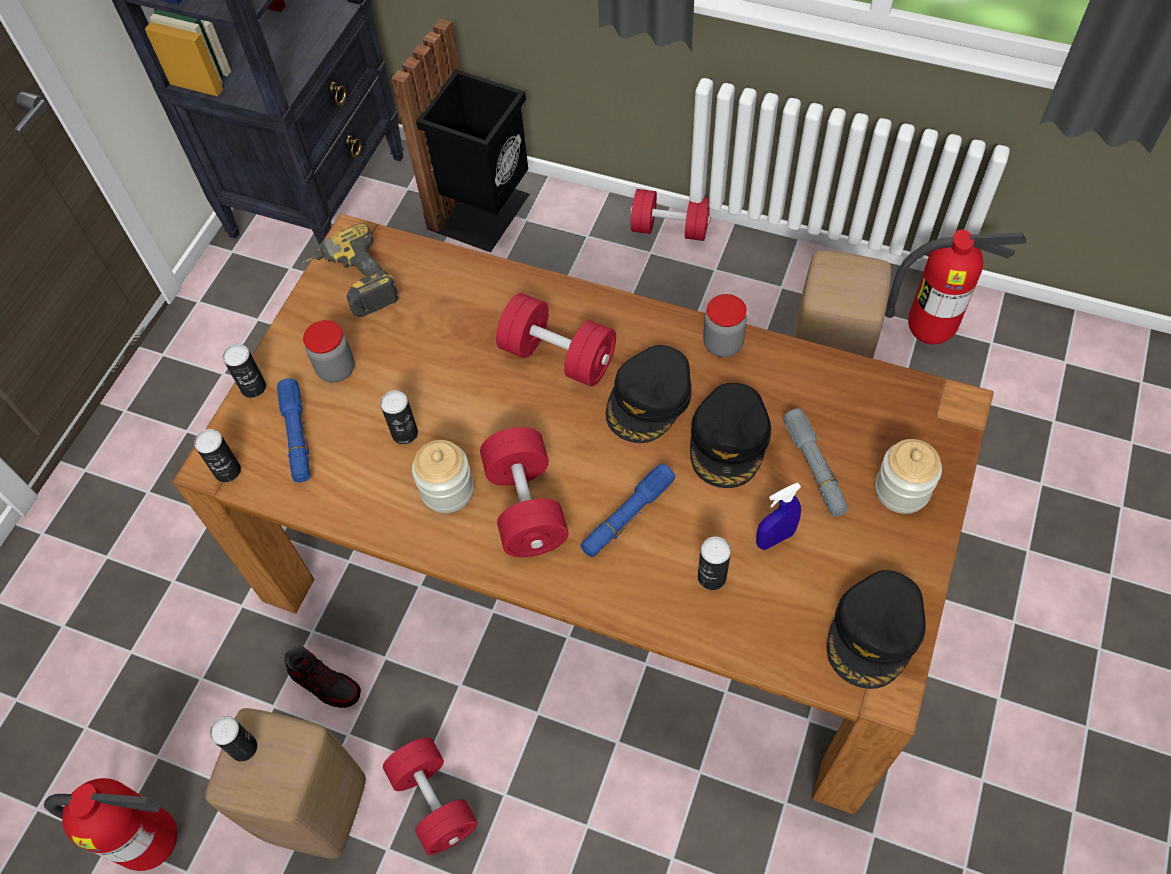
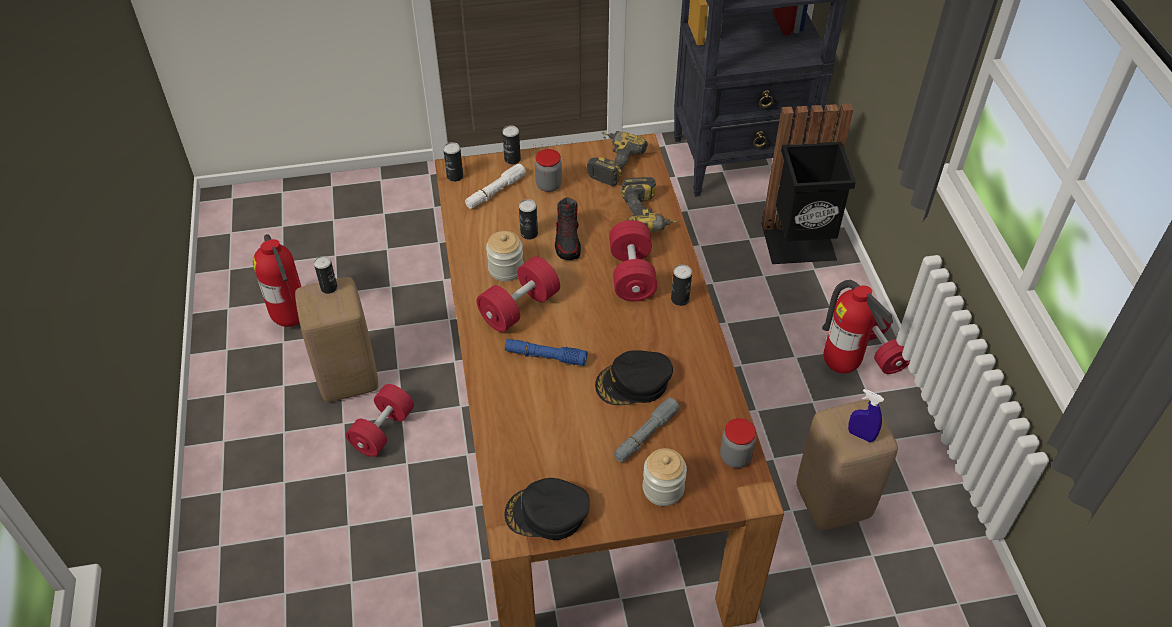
camera: 55 degrees right, 10 degrees down
blue flashlight [277,378,310,482] -> white flashlight [465,164,526,209]
shoe [285,646,361,708] -> shoe moved to [555,197,581,260]
black cap [606,345,692,443] -> none
can [698,537,731,590] -> can moved to [671,265,692,306]
jar [703,294,747,357] -> jar moved to [720,418,756,468]
blue spray bottle [756,483,801,550] -> blue spray bottle moved to [848,389,884,442]
fire extinguisher [885,230,1026,344] -> fire extinguisher moved to [822,280,893,373]
none -> power drill [621,177,680,232]

